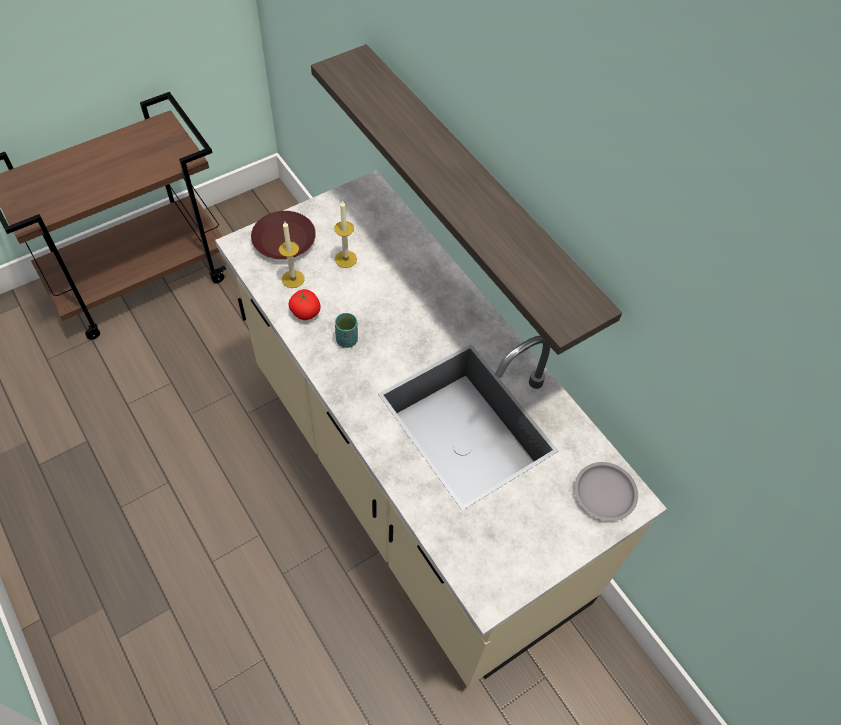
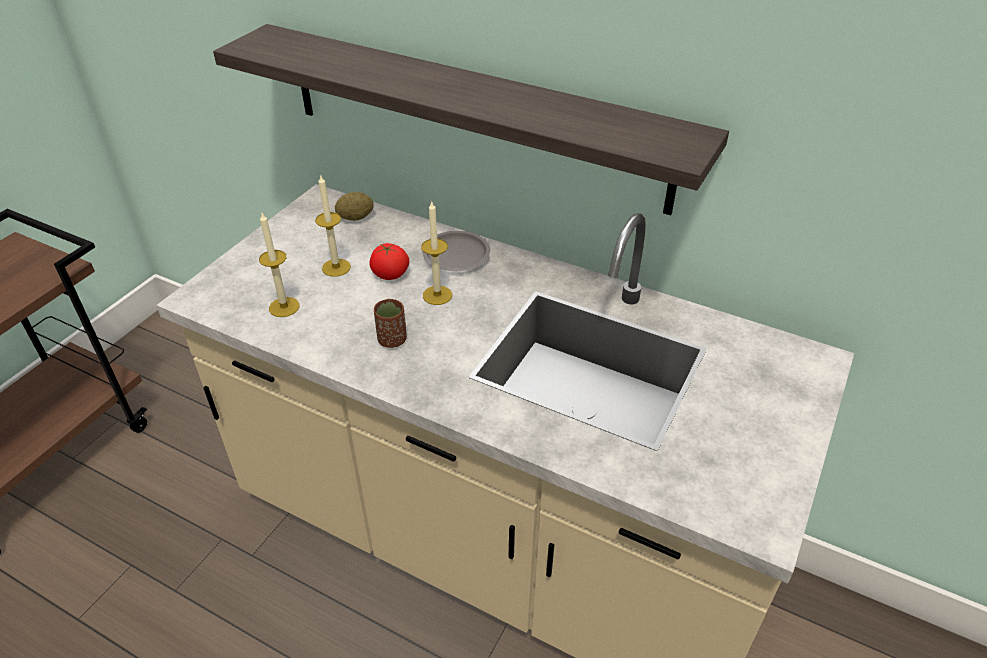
camera: 25 degrees left, 15 degrees down
brown plate [251,211,316,259] -> none
tomato [288,289,321,320] -> tomato moved to [370,243,409,280]
turquoise cup [335,313,358,348] -> brown cup [374,299,407,348]
grey plate [574,462,638,521] -> grey plate moved to [422,231,490,271]
none -> potato [335,192,374,221]
none -> candle [421,202,452,305]

